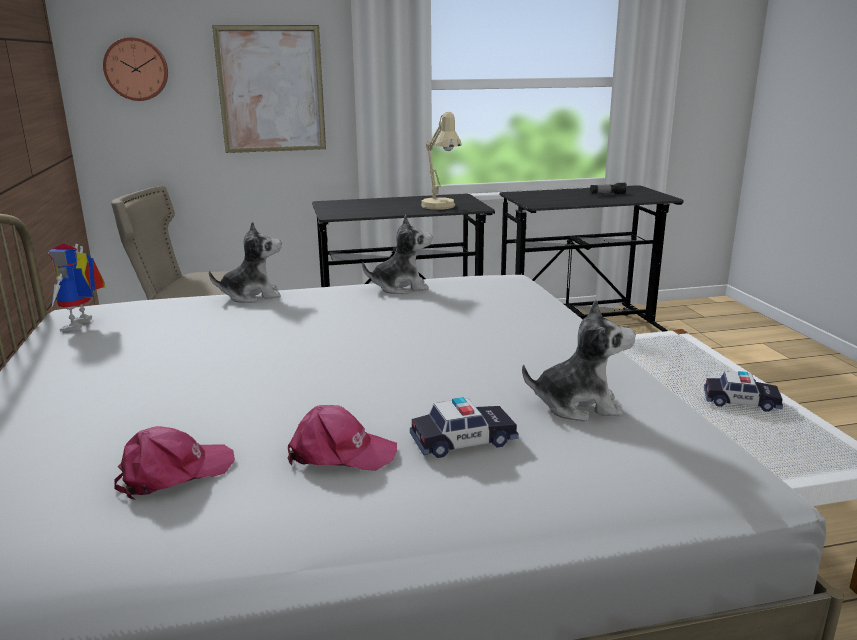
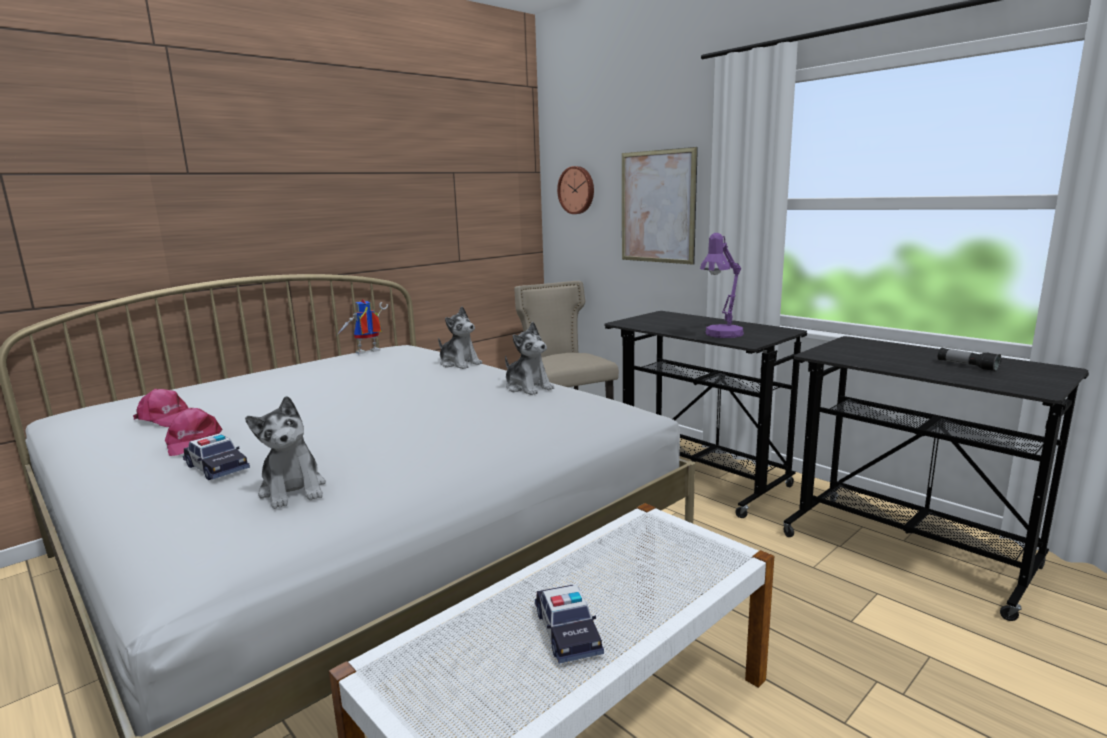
camera: 60 degrees right, 5 degrees down
beige table lamp [421,112,462,210] -> purple table lamp [700,233,744,338]

